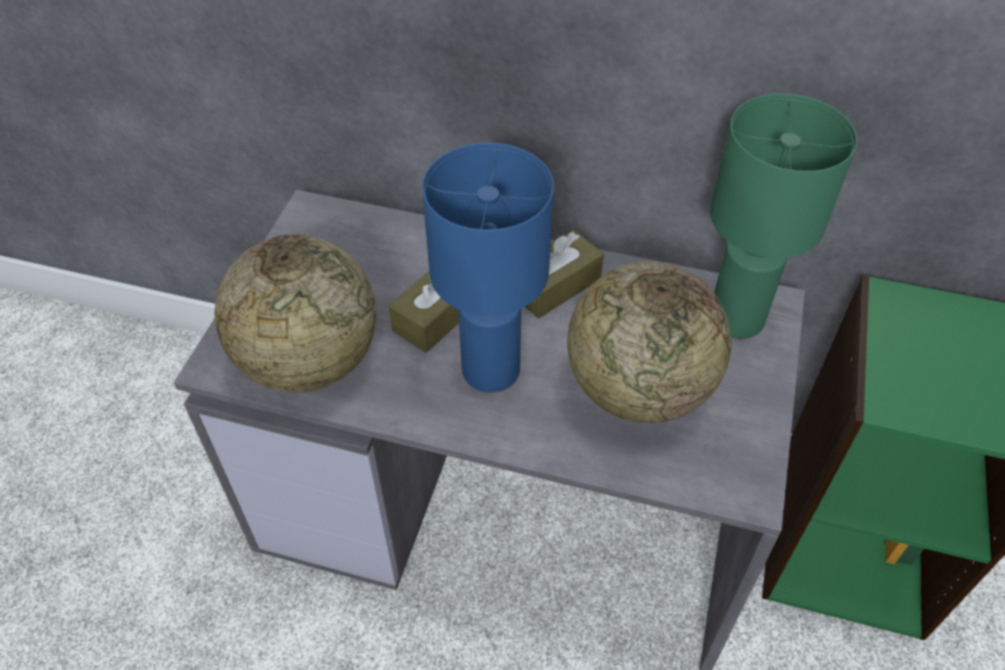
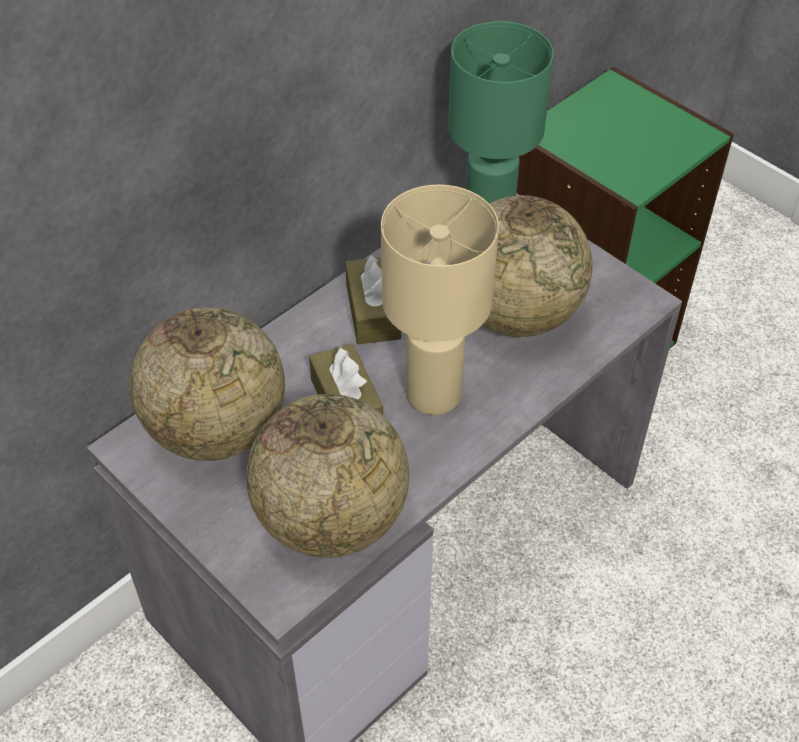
camera: 60 degrees left, 0 degrees up
blue table lamp [422,143,554,392] -> beige table lamp [381,185,499,415]
none -> globe [130,307,285,461]

